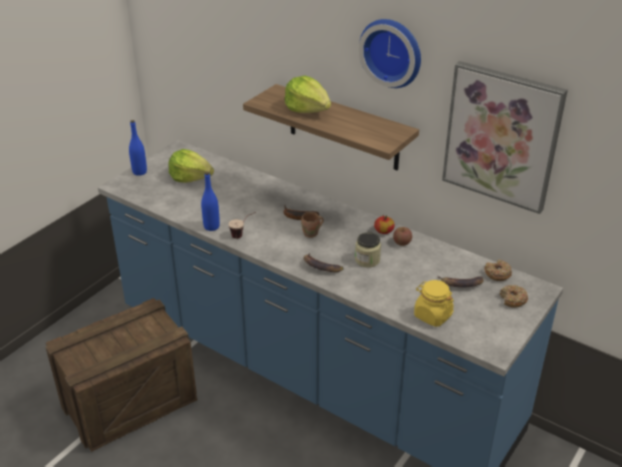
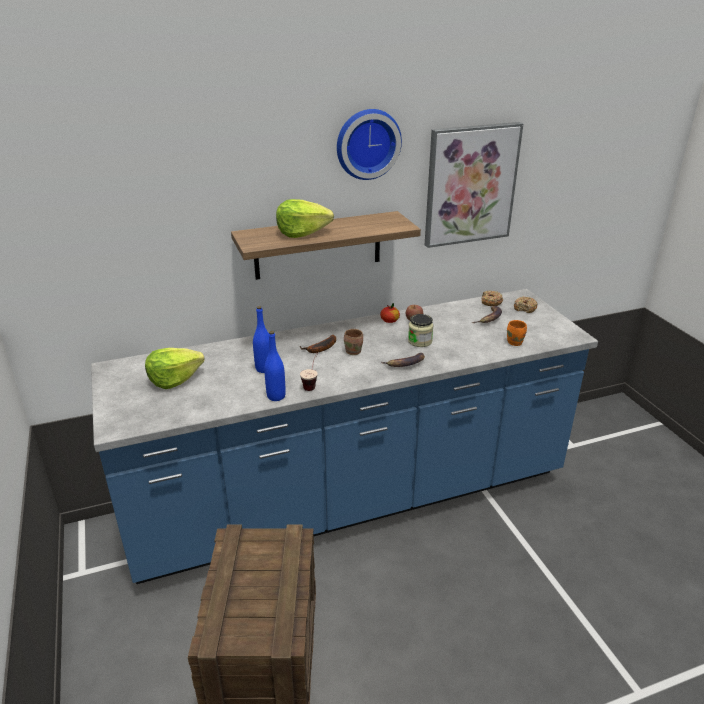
camera: 55 degrees left, 5 degrees down
blue bottle [129,120,147,176] -> blue bottle moved to [253,306,269,373]
yellow jar [414,280,454,327] -> orange mug [507,320,527,346]

